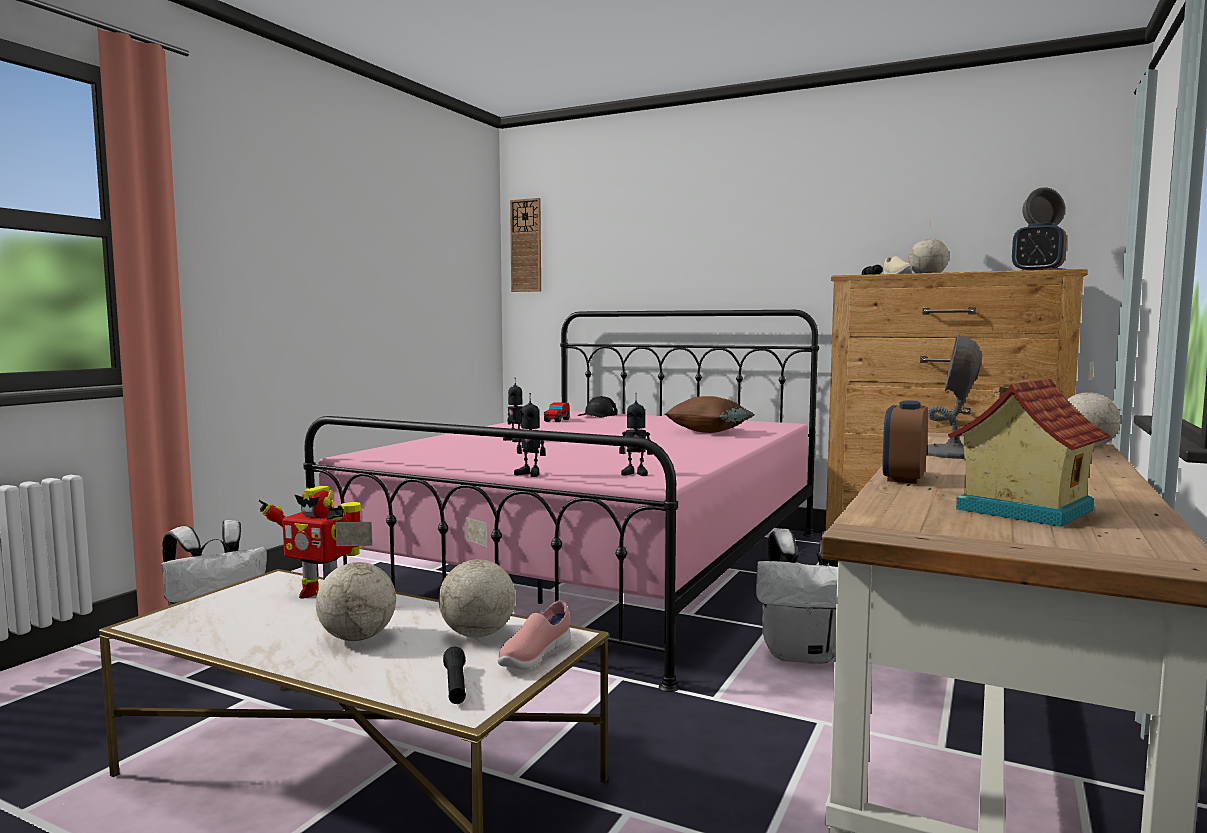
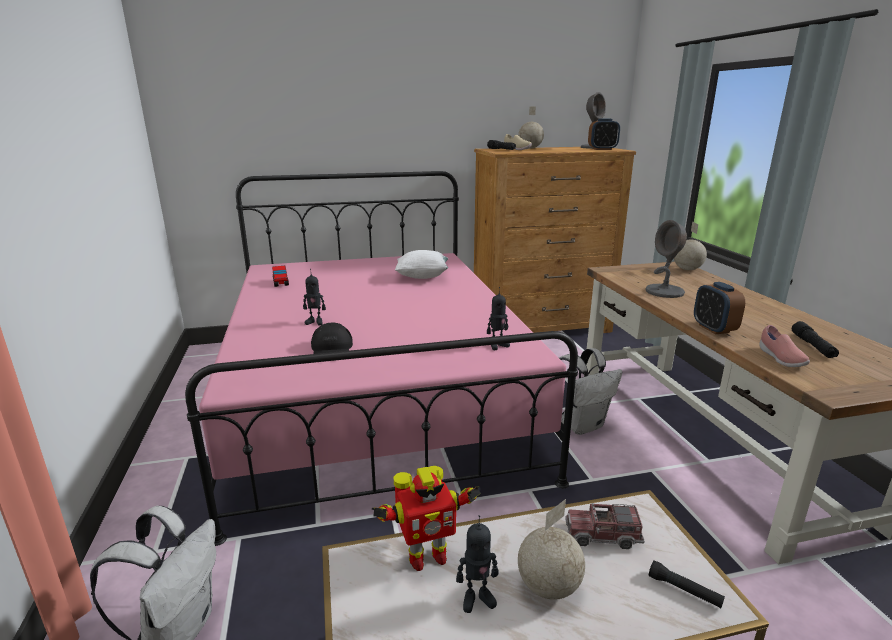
camera: 40 degrees left, 15 degrees up
globe [439,517,516,638] -> toy truck [565,503,645,549]
pink shoe [498,600,571,669] -> pink shoe moved to [759,325,810,367]
wall clock [510,198,541,292] -> none
toy robot [514,393,546,477] -> toy robot moved to [456,515,499,613]
black cap [578,396,617,418] -> black cap moved to [311,323,353,354]
brown pillow [664,396,754,433] -> white pillow [395,250,448,279]
toy house [948,379,1111,527] -> black flashlight [792,321,839,358]

